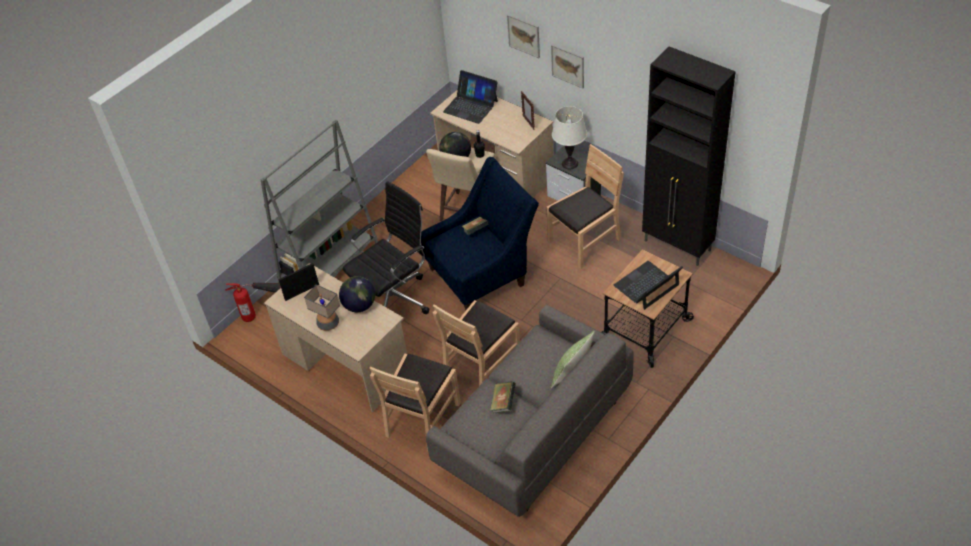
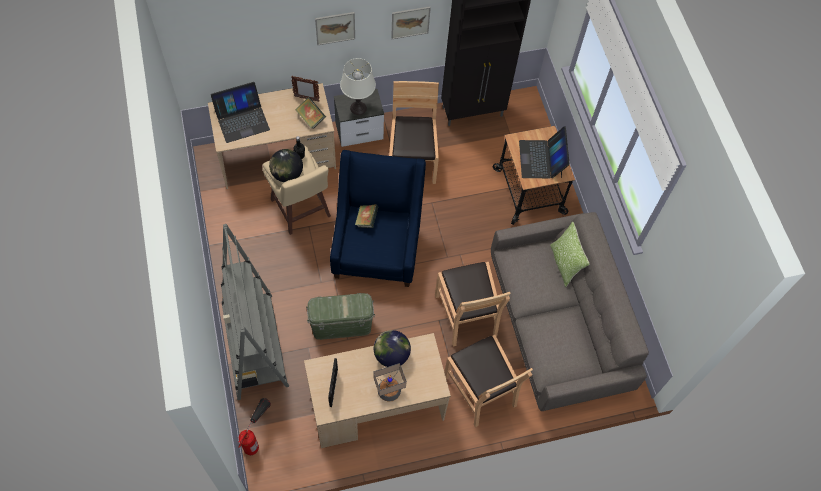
camera: 60 degrees left, 15 degrees up
black office chair [343,181,429,314] -> green storage box [306,293,375,340]
book [490,381,516,413] -> book moved to [296,97,326,129]
picture [507,14,540,58] -> picture moved to [391,6,431,39]

